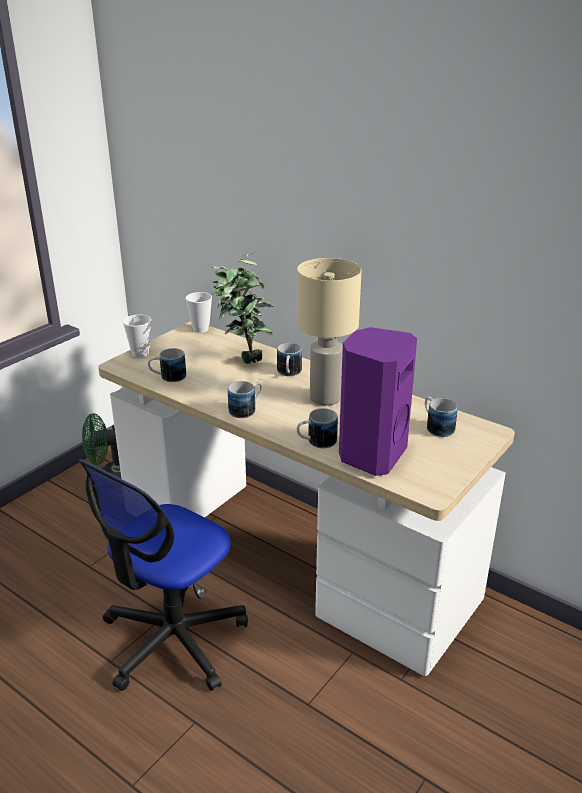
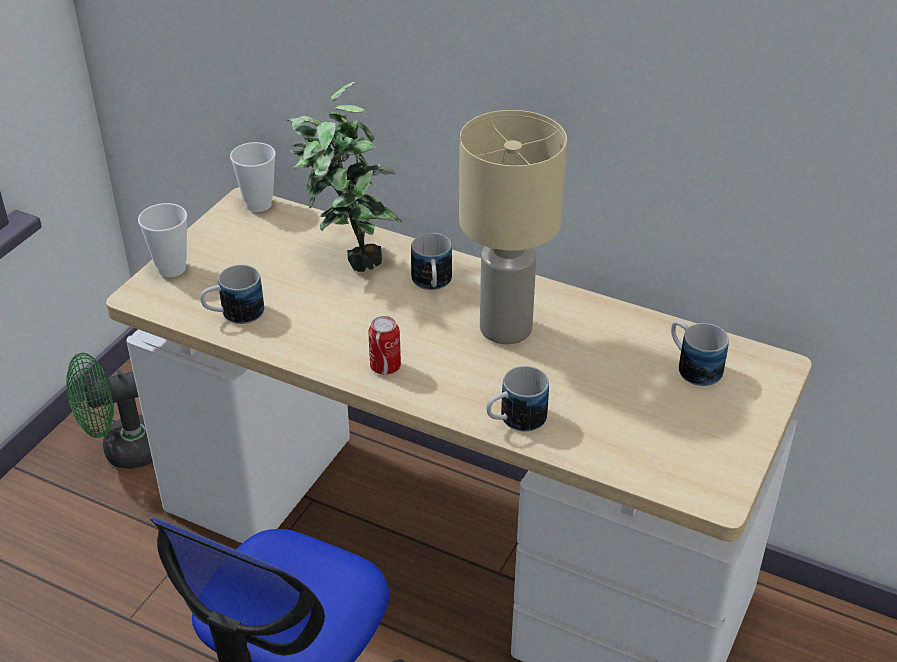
camera: 10 degrees left, 10 degrees up
mug [228,381,263,418] -> can [368,316,401,375]
purple speaker [339,327,417,476] -> none

